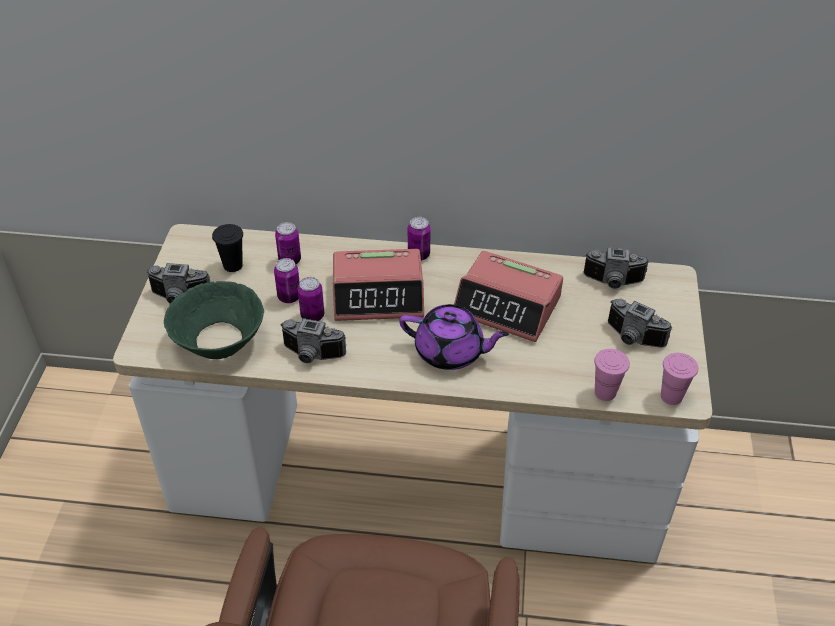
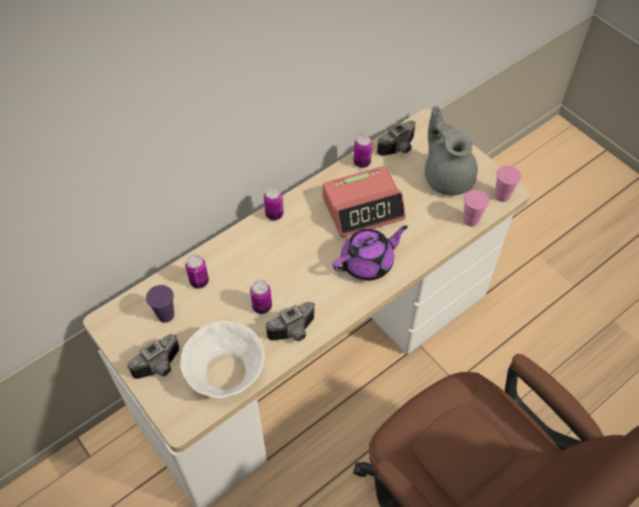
camera: 45 degrees left, 10 degrees up
green bowl [164,281,264,359] -> white bowl [180,321,265,398]
black cup [212,224,243,272] -> purple cup [146,285,174,323]
can [274,258,300,303] -> can moved to [354,135,372,168]
alarm clock [333,249,424,321] -> none
camera [608,299,672,348] -> grey teapot [425,105,478,195]

